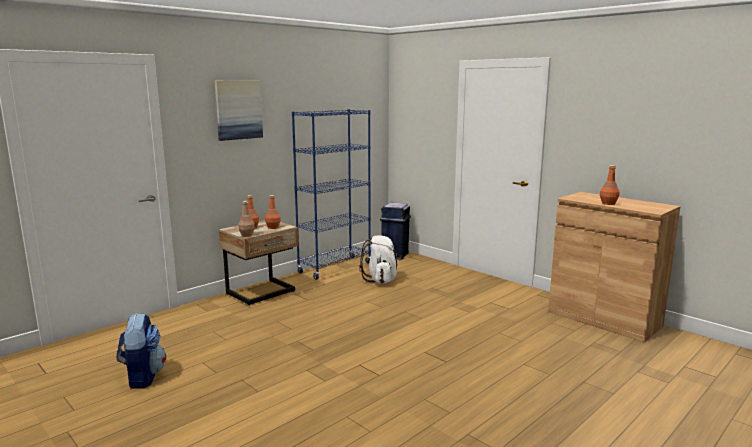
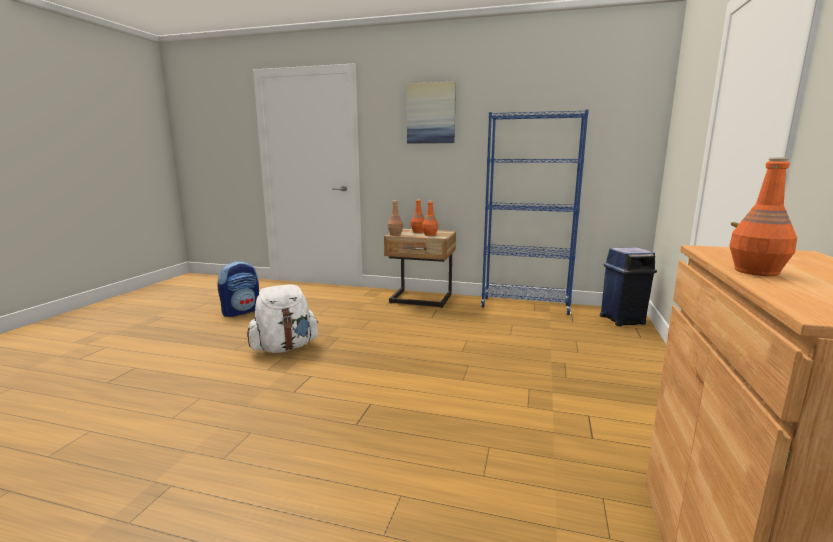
camera: 60 degrees right, 0 degrees up
white backpack [359,235,401,283] -> white backpack moved to [247,284,319,353]

